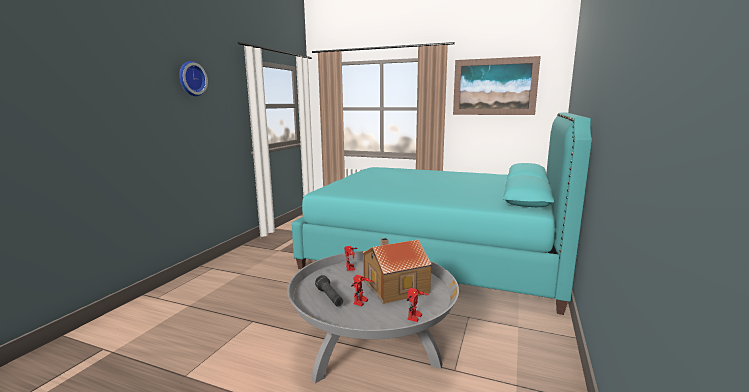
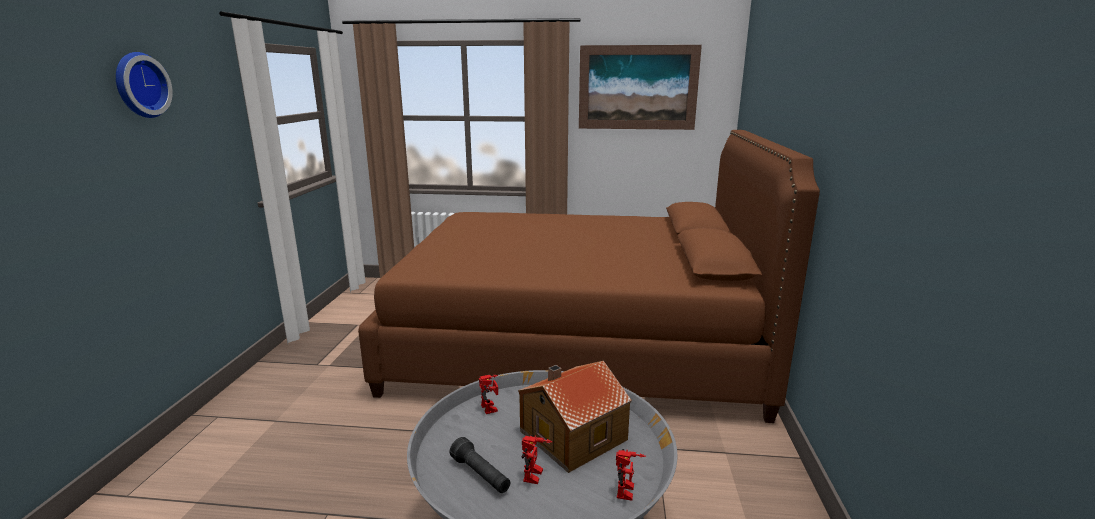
camera: 15 degrees left, 5 degrees up
turquoise bed [292,113,592,315] -> brown bed [358,130,820,423]

